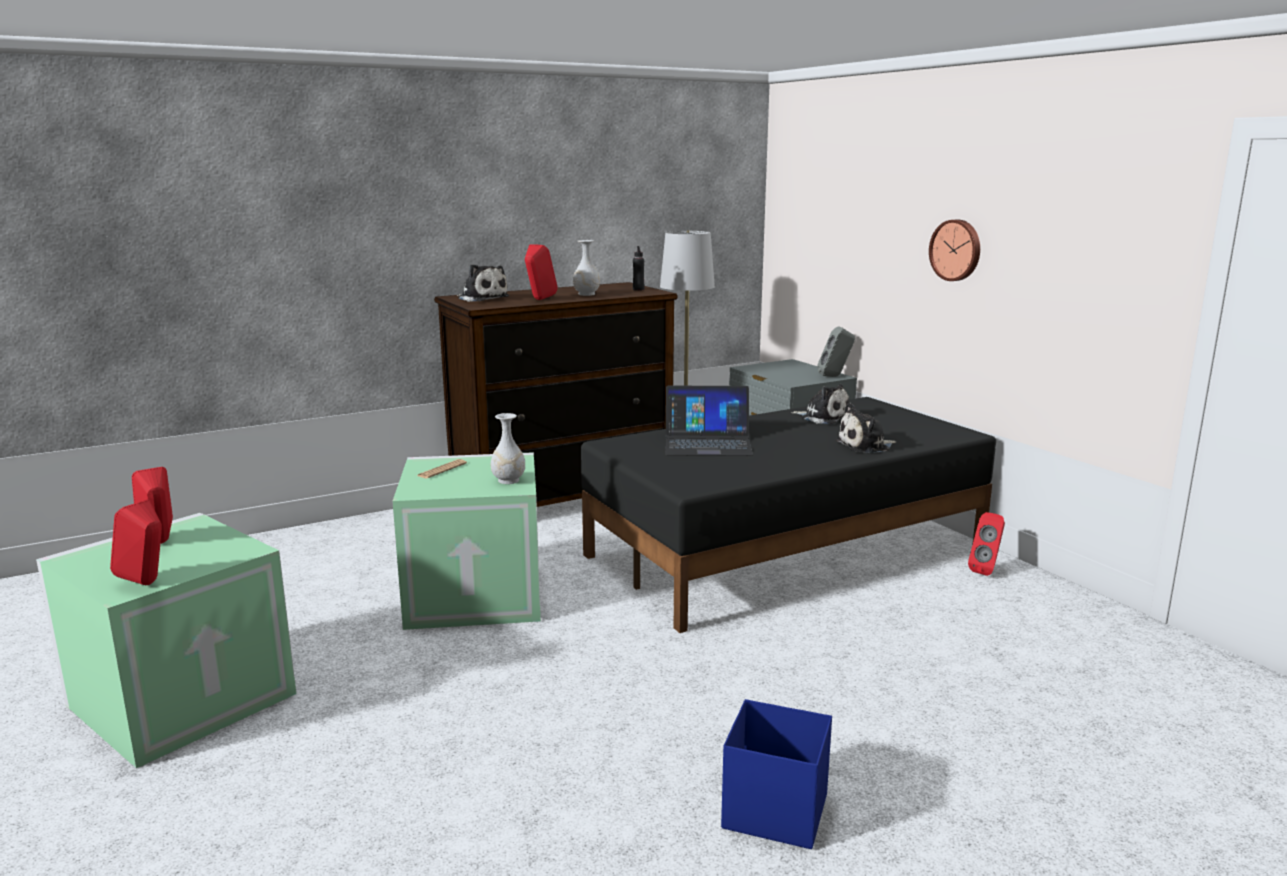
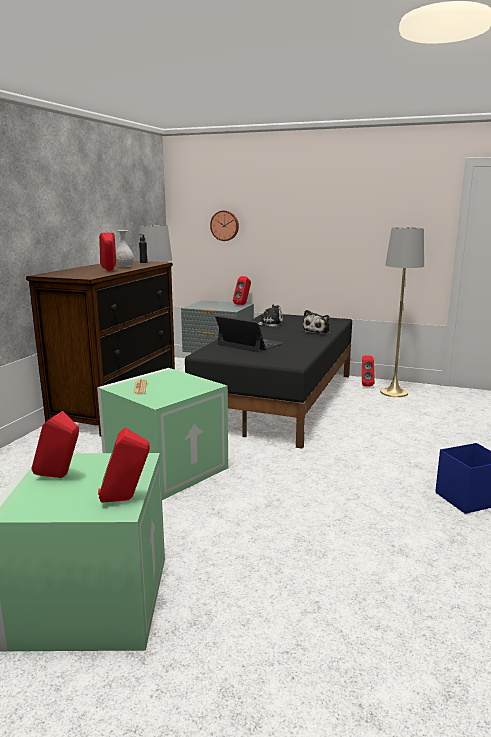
camera: 40 degrees left, 0 degrees up
plush toy [457,264,509,302] -> none
white vase [491,413,525,484] -> none
laptop [665,385,753,456] -> laptop turned 105 degrees counterclockwise [215,316,284,352]
grey speaker [817,326,855,377] -> red speaker [233,276,251,305]
wall clock [929,219,980,281] -> wall clock moved to [210,210,239,241]
none -> grey floor lamp [380,227,424,397]

